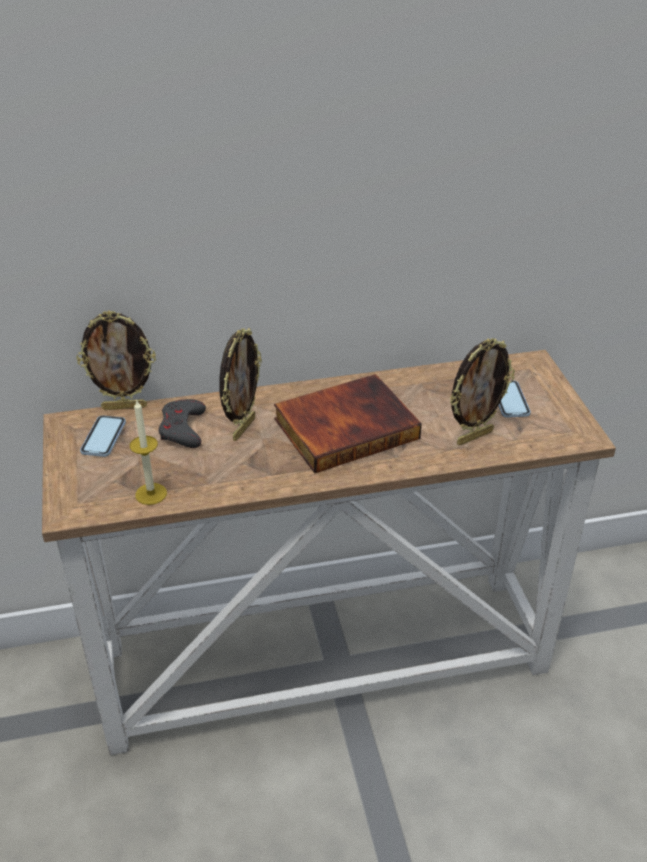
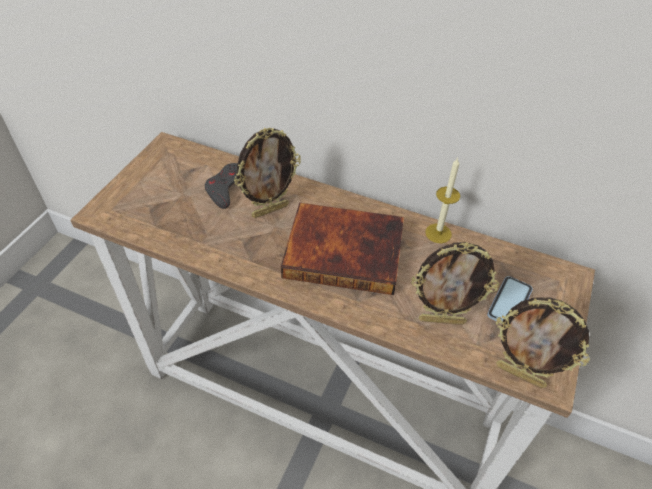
camera: 35 degrees right, 10 degrees up
picture frame [76,311,156,410] -> picture frame moved to [496,297,590,388]
phone [80,416,126,457] -> none
candle [130,400,167,505] -> candle moved to [425,158,460,243]

